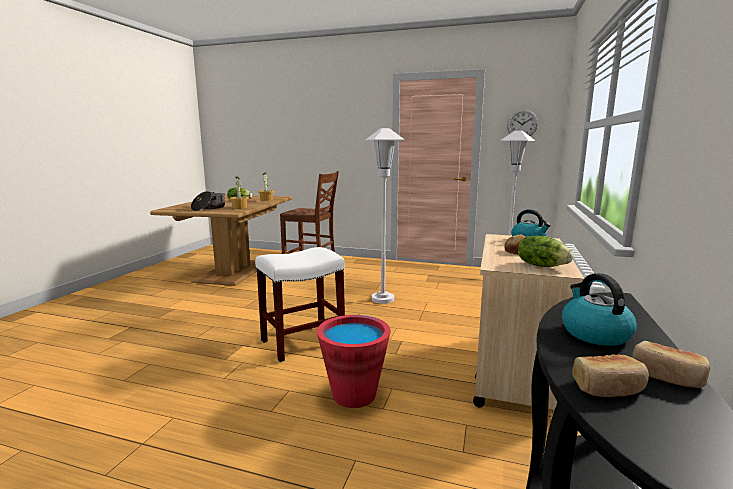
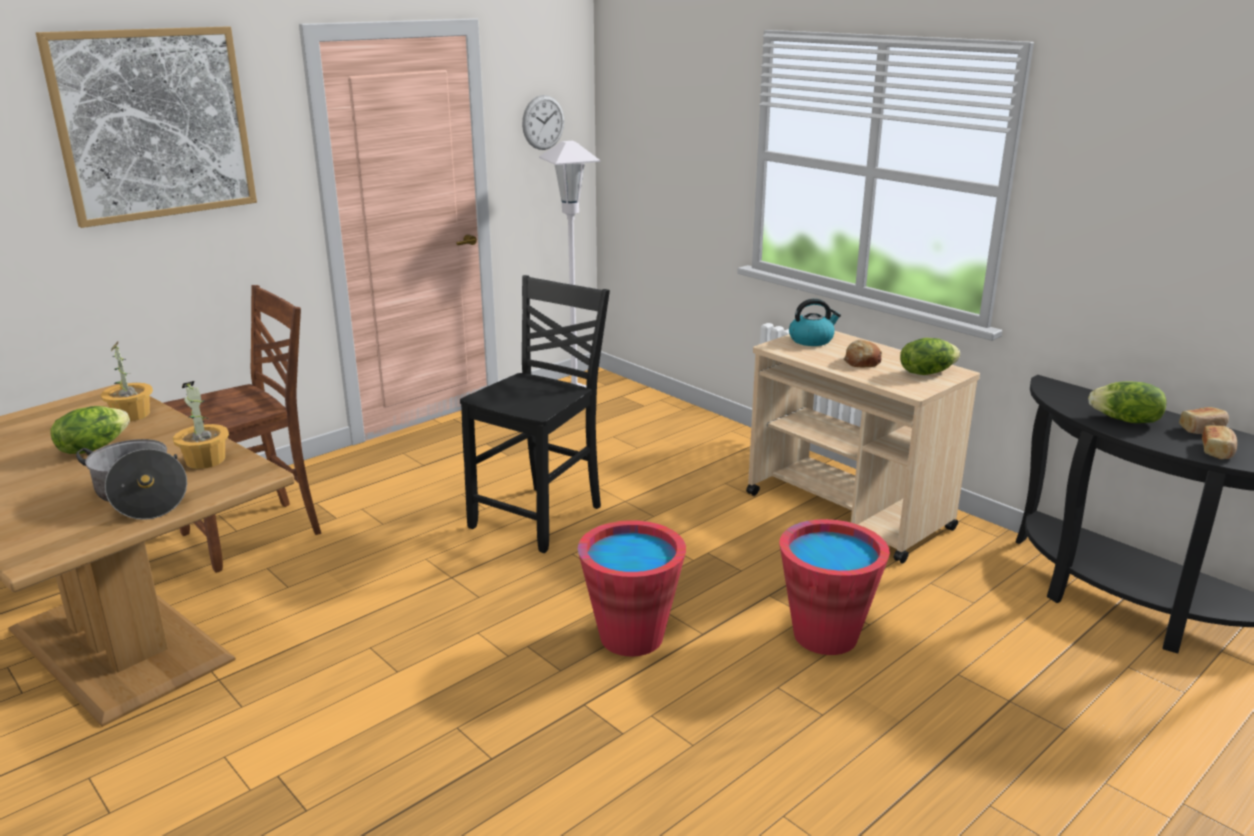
camera: 60 degrees left, 10 degrees up
white stool [255,247,345,363] -> red bucket [578,520,686,656]
white floor lamp [365,128,405,304] -> black chair [460,275,610,553]
kettle [562,273,637,346] -> lettuce [1088,381,1167,423]
none -> picture [36,26,257,228]

